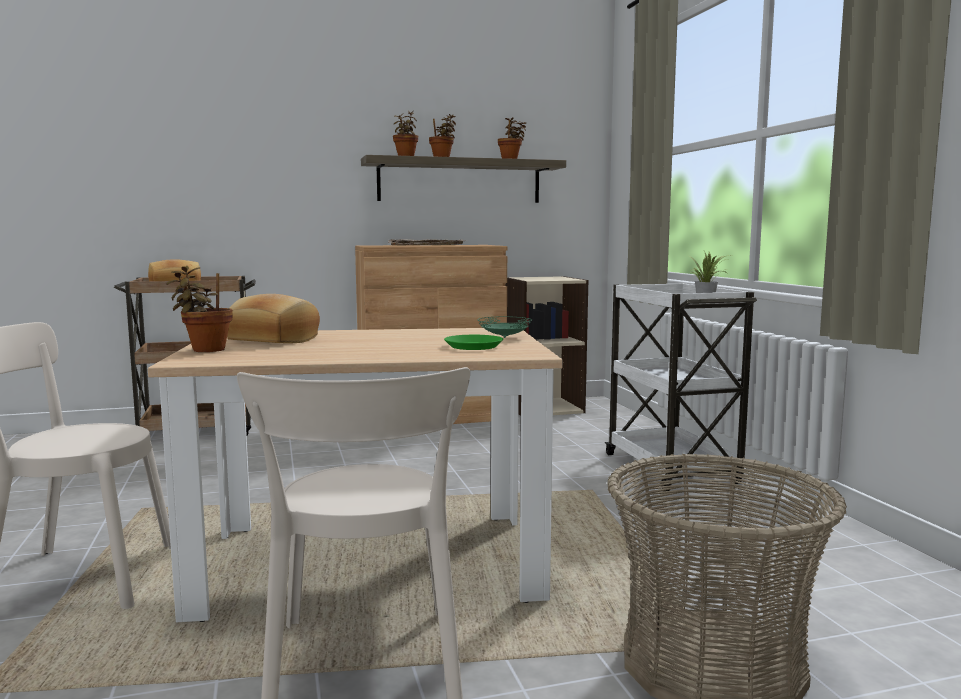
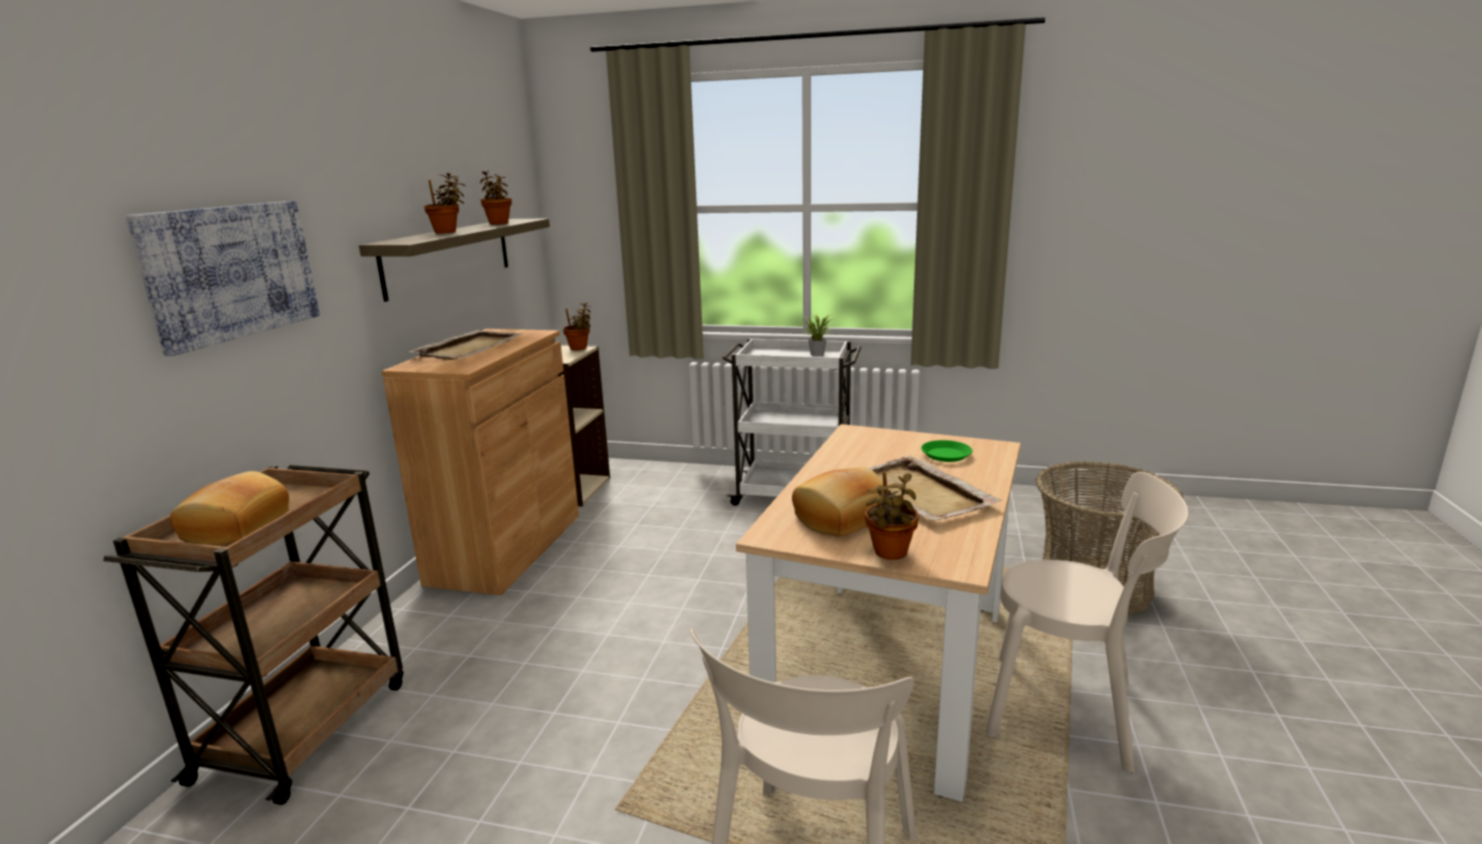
camera: 60 degrees left, 10 degrees up
potted plant [393,111,418,156] -> potted plant moved to [563,303,591,351]
green plate [478,316,532,338] -> none
none -> picture [126,201,320,356]
none -> beige tray [869,456,1002,521]

